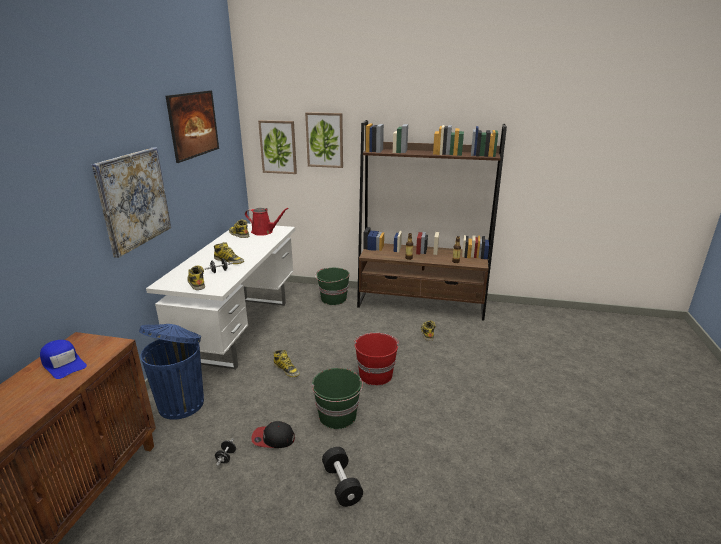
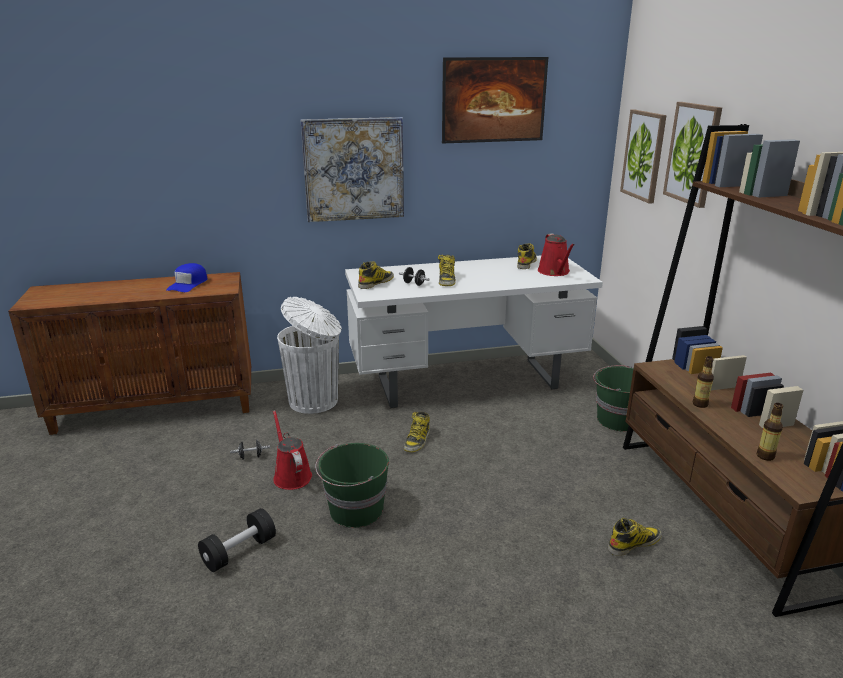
camera: 65 degrees right, 0 degrees up
blue trash can [139,324,204,420] -> white trash can [277,297,342,414]
cap [251,421,295,448] -> red watering can [273,410,312,490]
red bucket [354,333,399,385] -> none

